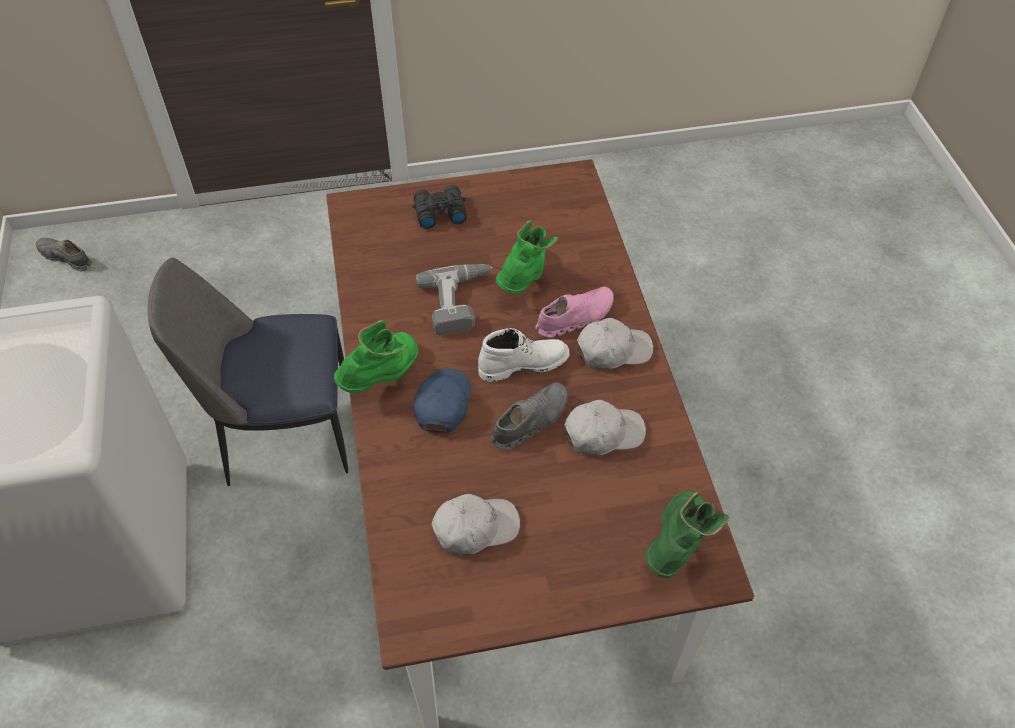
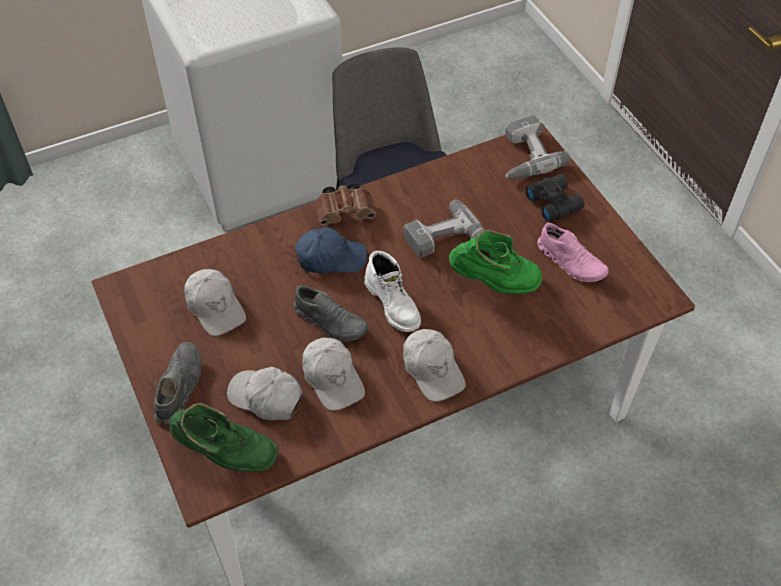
camera: 75 degrees right, 0 degrees up
grey shoe [36,238,92,271] -> grey shoe moved to [154,342,202,425]
green boot [334,320,418,393] -> brown binoculars [315,183,376,226]
pink shoe [535,287,614,338] -> pink shoe moved to [537,223,609,282]
none -> white cap [227,367,303,421]
none -> power drill [505,115,570,179]

